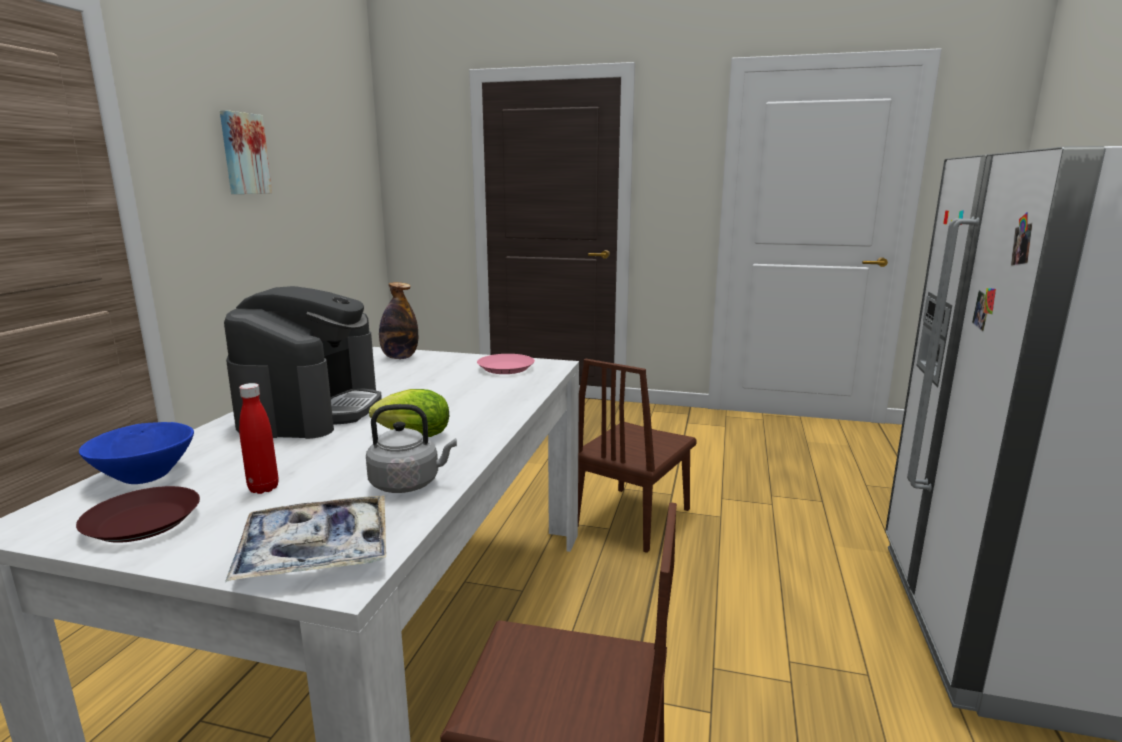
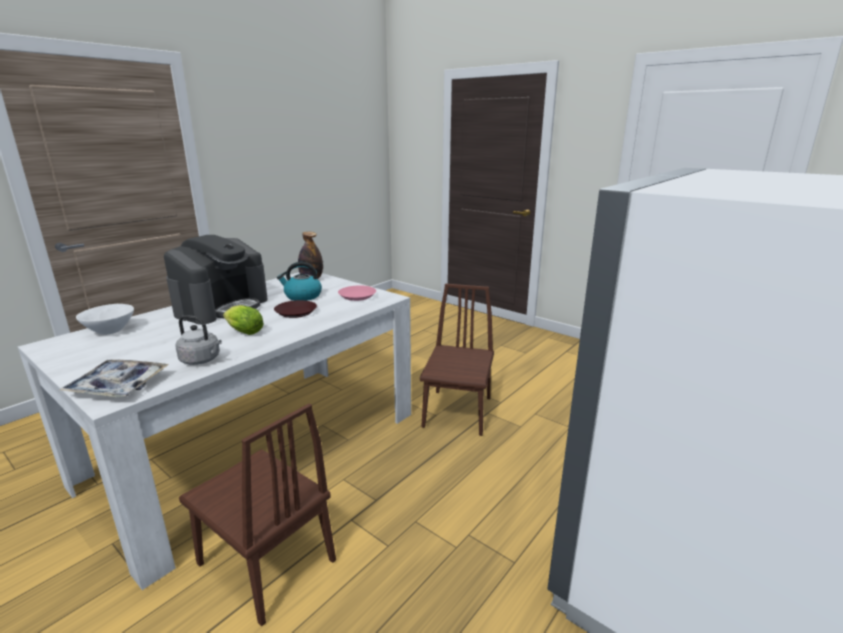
camera: 25 degrees right, 5 degrees up
brown plate [76,486,200,543] -> brown plate moved to [274,300,317,318]
blue bowl [79,422,194,484] -> white bowl [76,304,134,335]
picture [220,110,272,194] -> none
red bottle [239,383,279,494] -> none
brown chair [578,358,697,553] -> brown chair turned 135 degrees clockwise [420,284,494,436]
none -> kettle [277,262,322,301]

